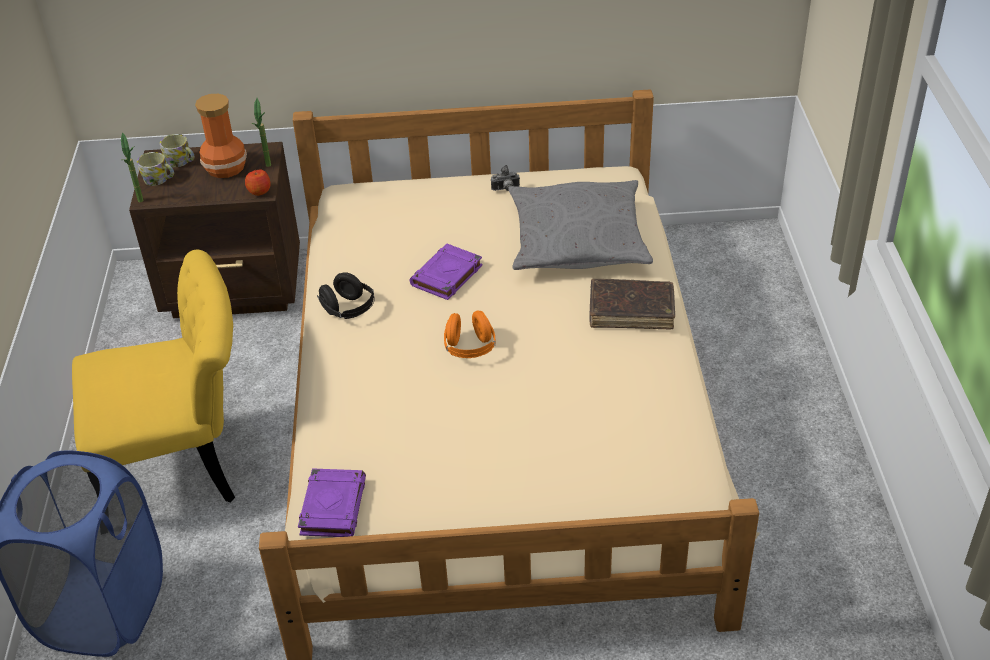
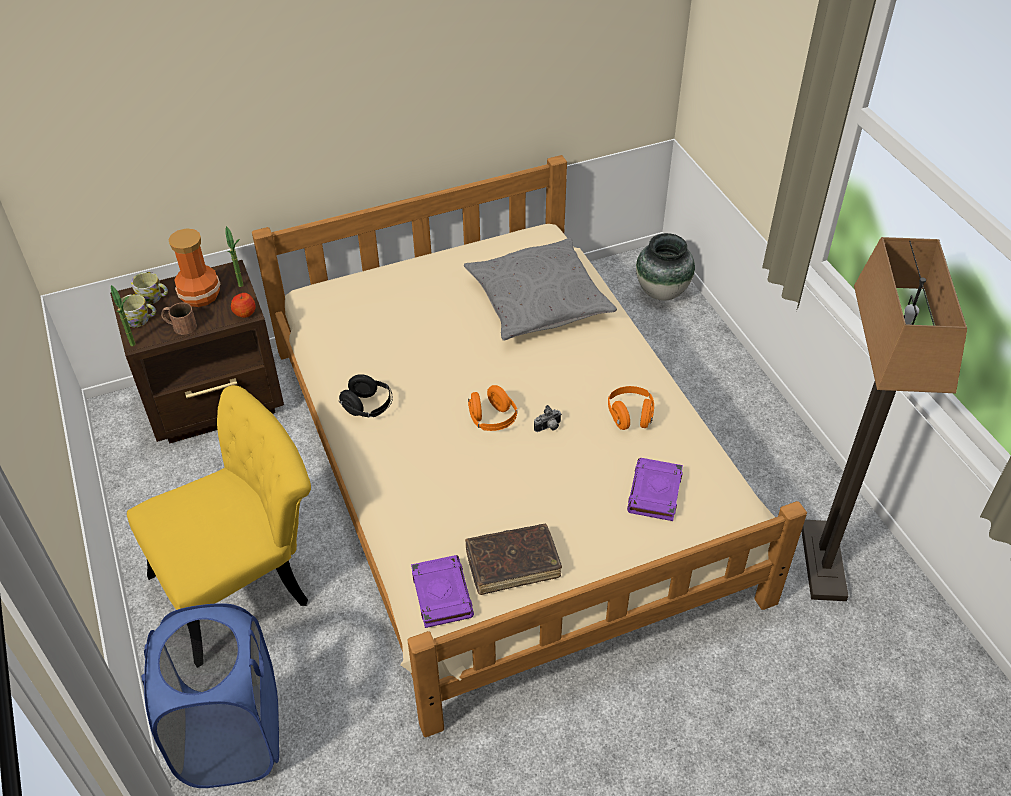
camera: 20 degrees left, 5 degrees up
purple book [410,244,482,300] -> purple book moved to [627,458,683,521]
camera [491,165,520,191] -> camera moved to [534,405,562,432]
brown book [589,279,675,330] -> brown book moved to [465,524,562,595]
none -> brown mug [161,303,197,335]
none -> orange headphones [608,386,654,430]
none -> vase [636,233,695,301]
none -> floor lamp [802,237,967,601]

